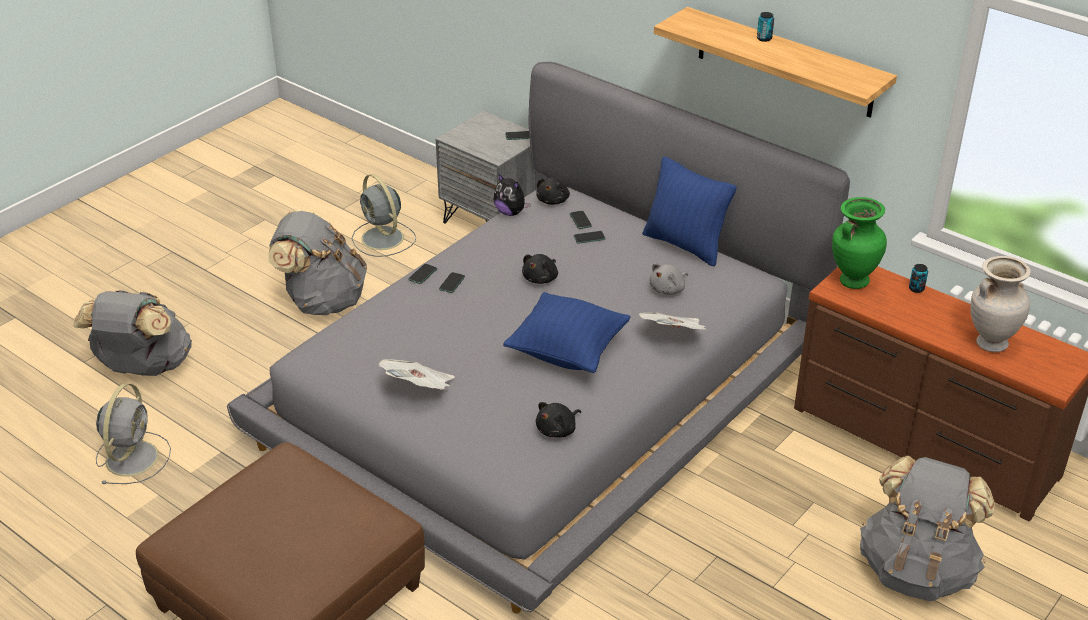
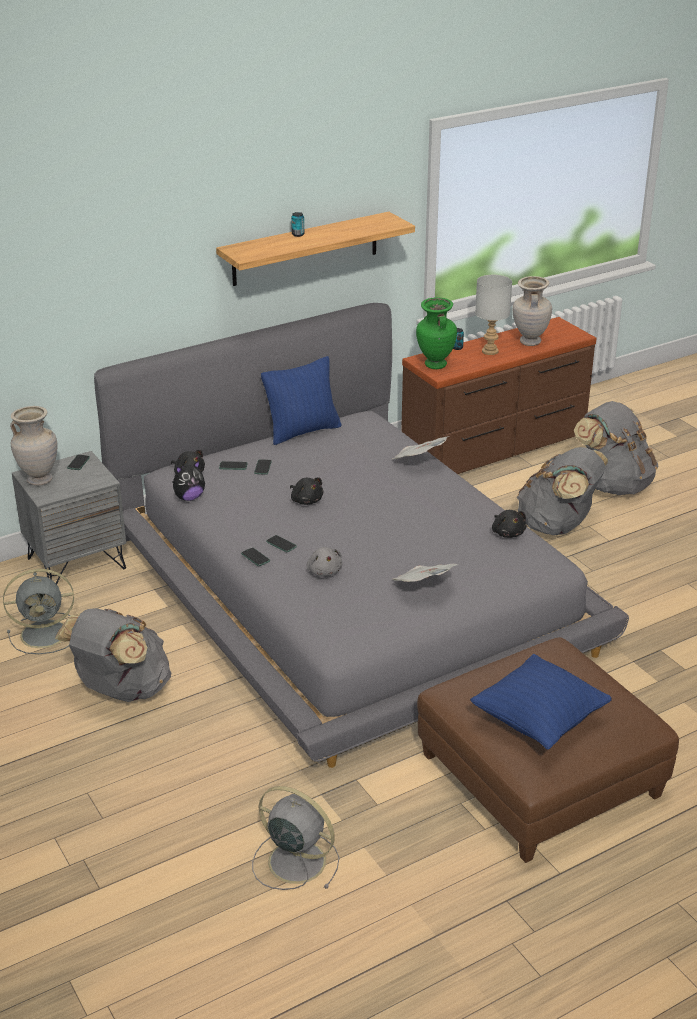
camera: 70 degrees left, 5 degrees down
grey backpack [73,290,192,376] -> grey backpack moved to [517,447,608,535]
blue pillow [503,292,631,373] -> blue pillow moved to [470,654,612,750]
grey plush toy [650,263,688,295] -> grey plush toy moved to [307,547,342,576]
none -> beige vase [10,406,57,485]
none -> grey table lamp [475,275,512,355]

